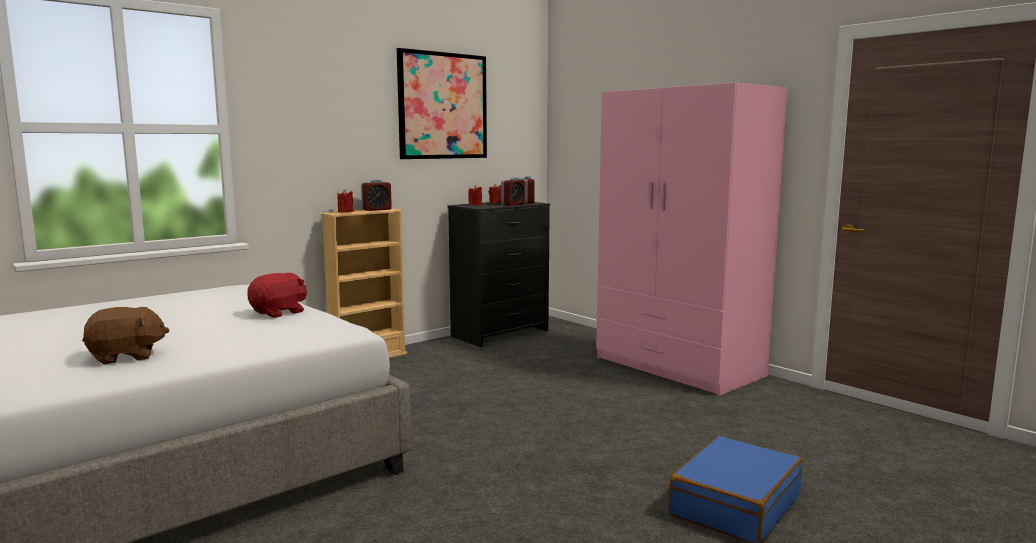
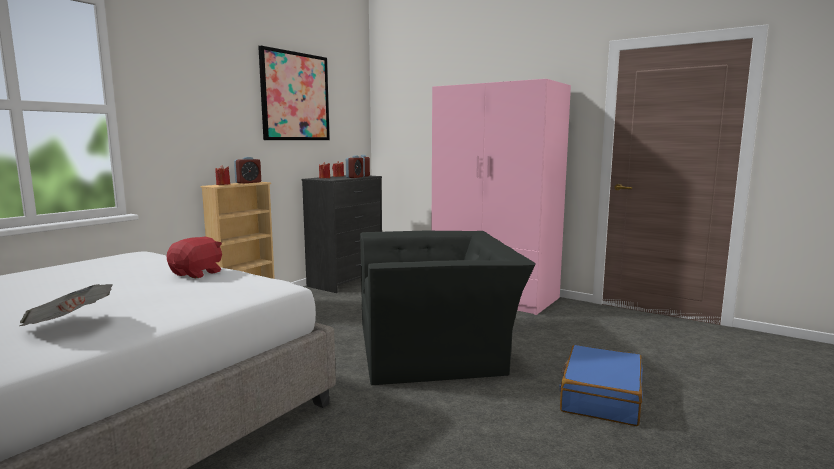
camera: 15 degrees left, 0 degrees up
brown plush toy [82,307,169,364] -> newspaper [20,284,113,326]
none -> black armchair [360,231,536,385]

